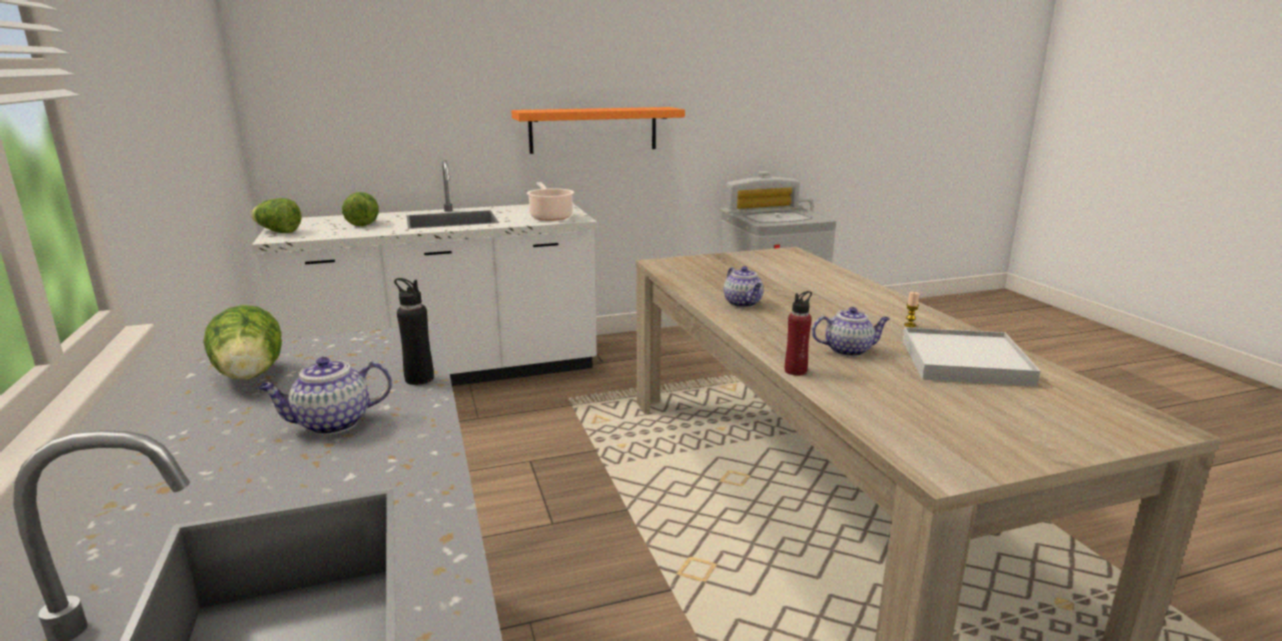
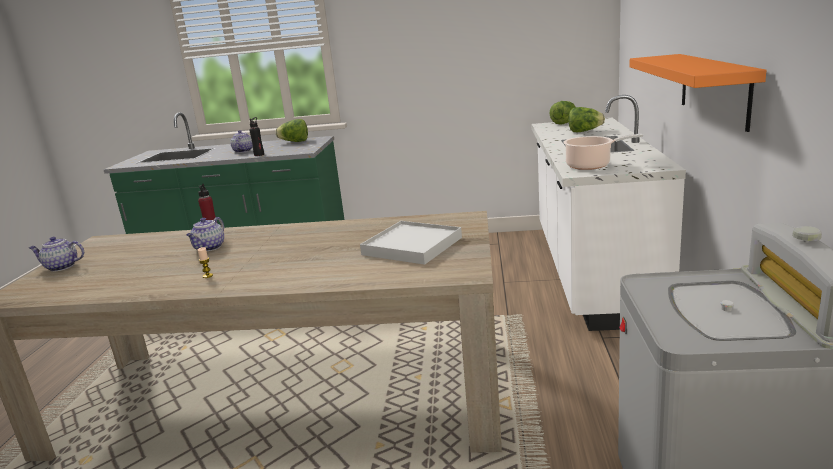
camera: 115 degrees right, 0 degrees up
teapot [723,266,763,308] -> teapot moved to [29,237,84,272]
white tray [903,327,1040,387] -> white tray moved to [360,221,462,265]

